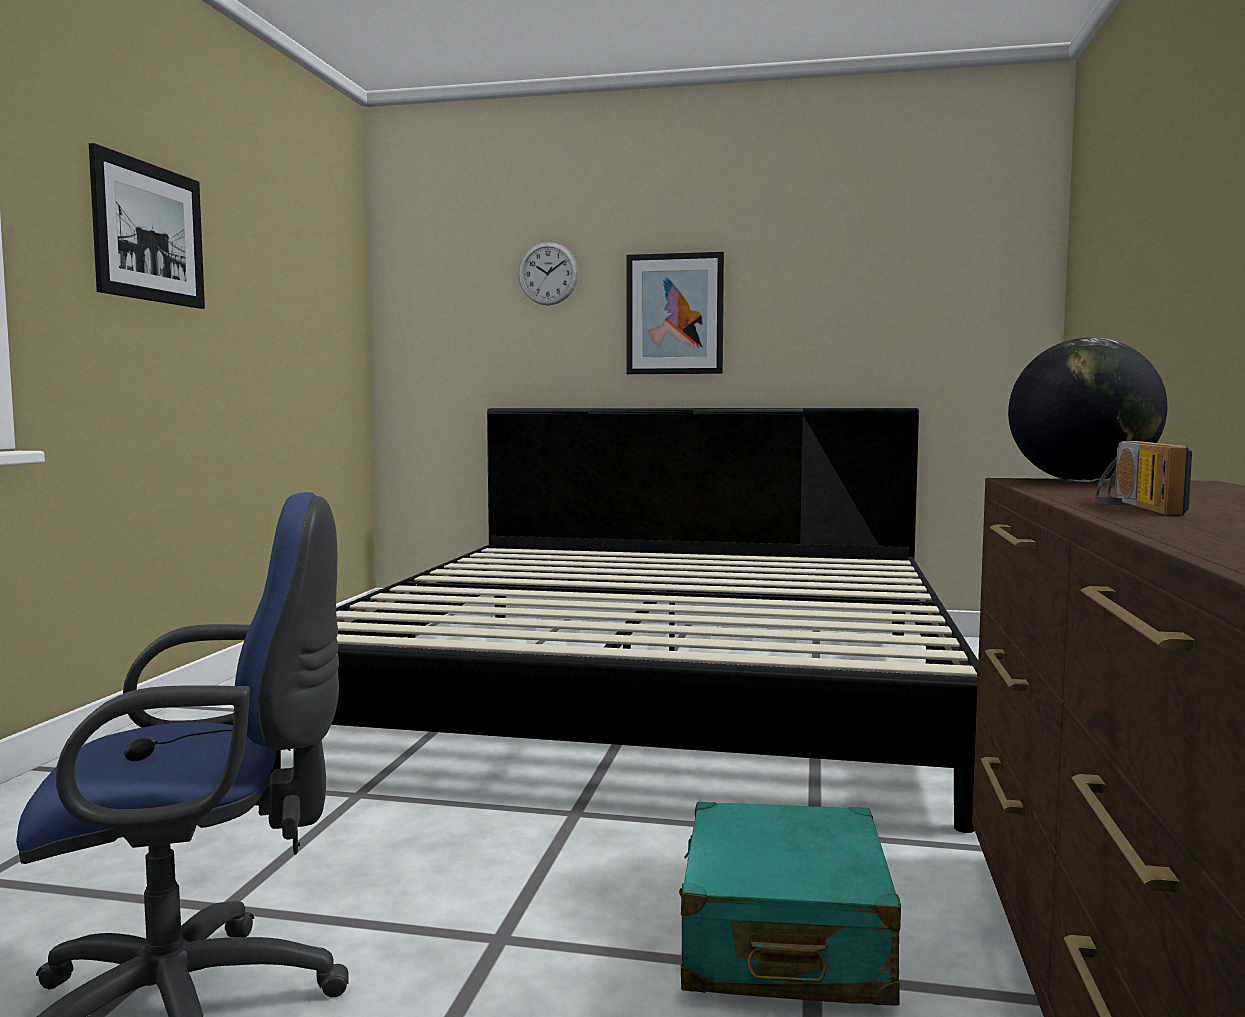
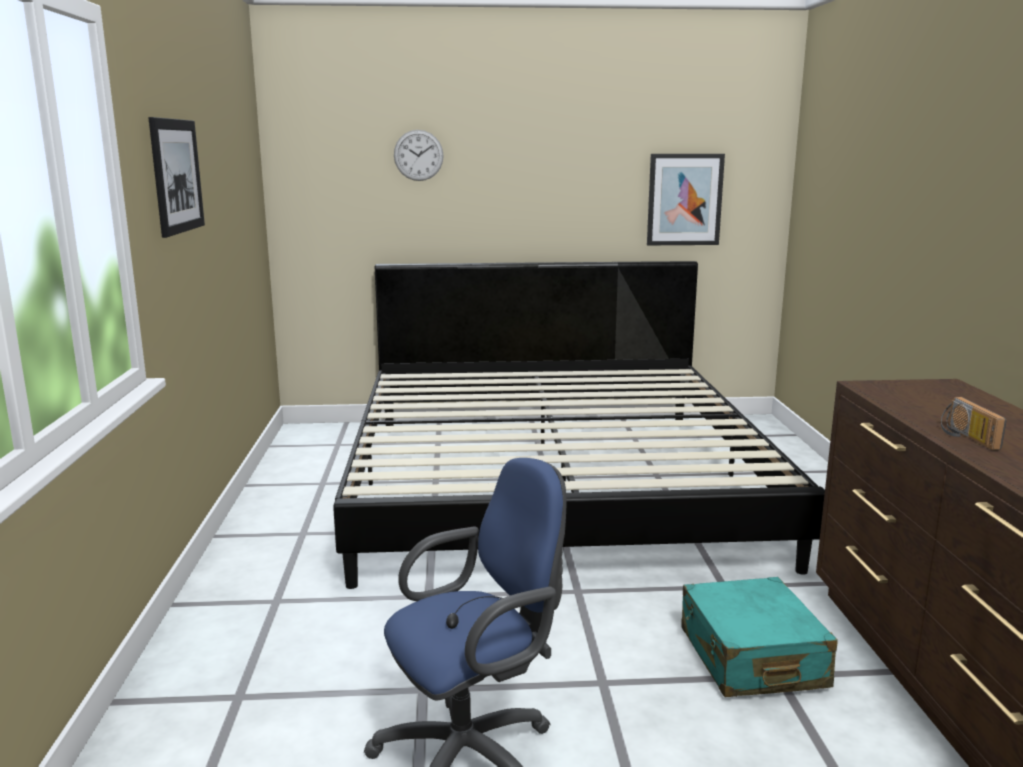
camera: 15 degrees left, 10 degrees up
picture [626,252,724,374] -> picture moved to [647,154,725,245]
globe [1008,338,1168,482] -> none

